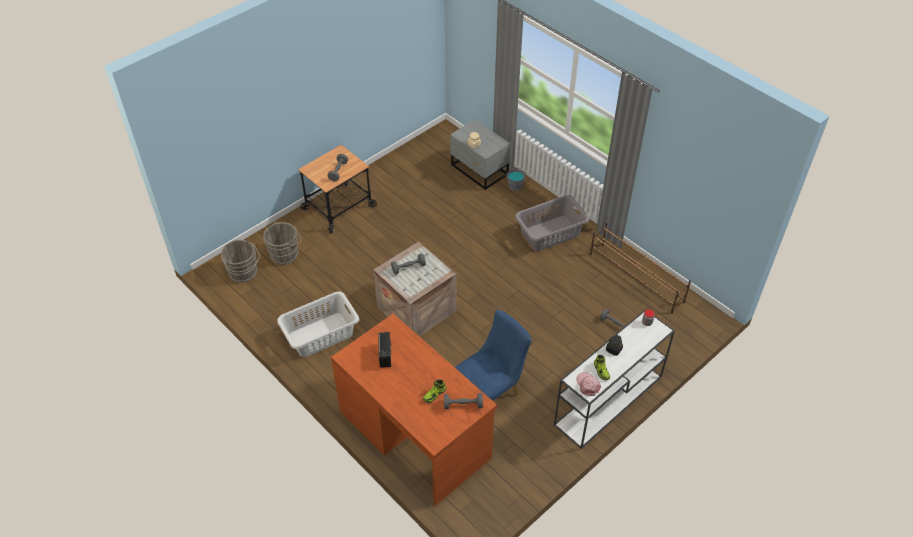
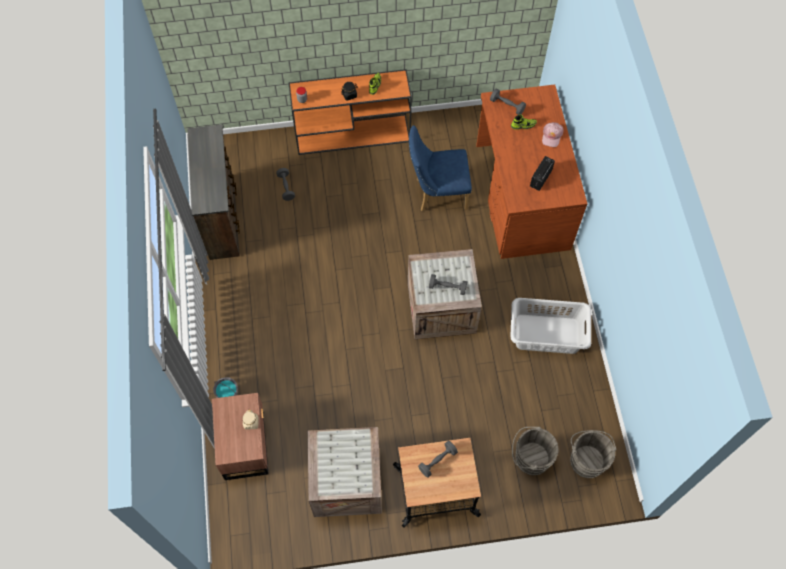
camera: 145 degrees left, 15 degrees up
grey nightstand [450,120,510,190] -> brown nightstand [212,393,269,480]
grey laundry basket [515,195,589,251] -> none
white console table [554,309,675,449] -> orange console table [288,69,412,155]
pink cap [576,372,601,396] -> pink cap moved to [542,122,564,147]
brown shoe rack [590,223,691,313] -> brown dresser [187,125,240,260]
none -> crate [308,427,382,517]

